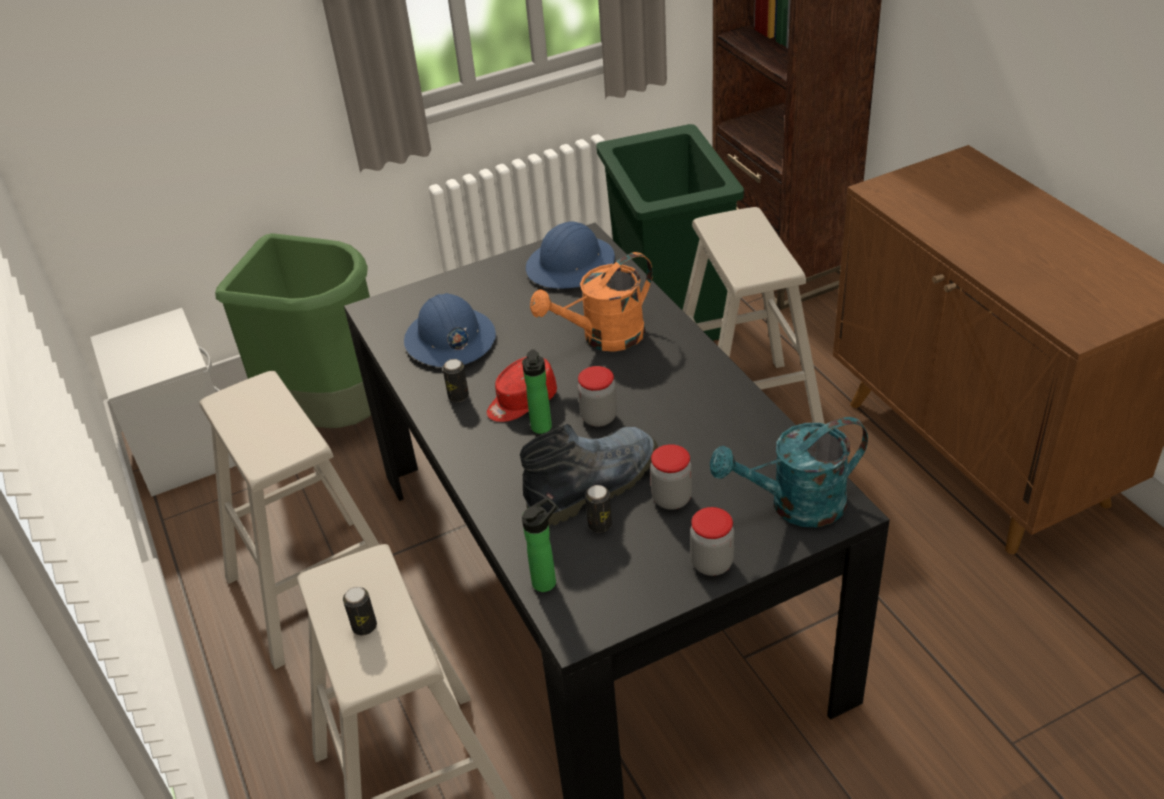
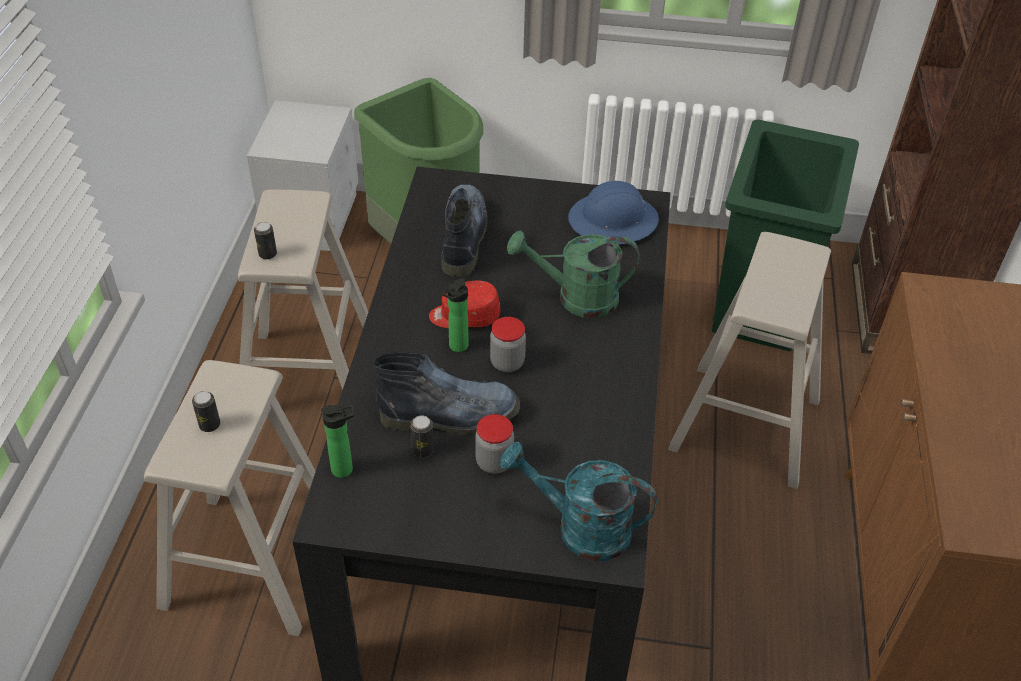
camera: 30 degrees right, 5 degrees up
blue hard hat [404,293,496,367] -> boot [441,185,487,277]
can [443,359,469,402] -> can moved to [254,222,277,259]
orange watering can [530,252,653,352] -> green watering can [507,231,639,318]
jar [690,507,734,576] -> none

